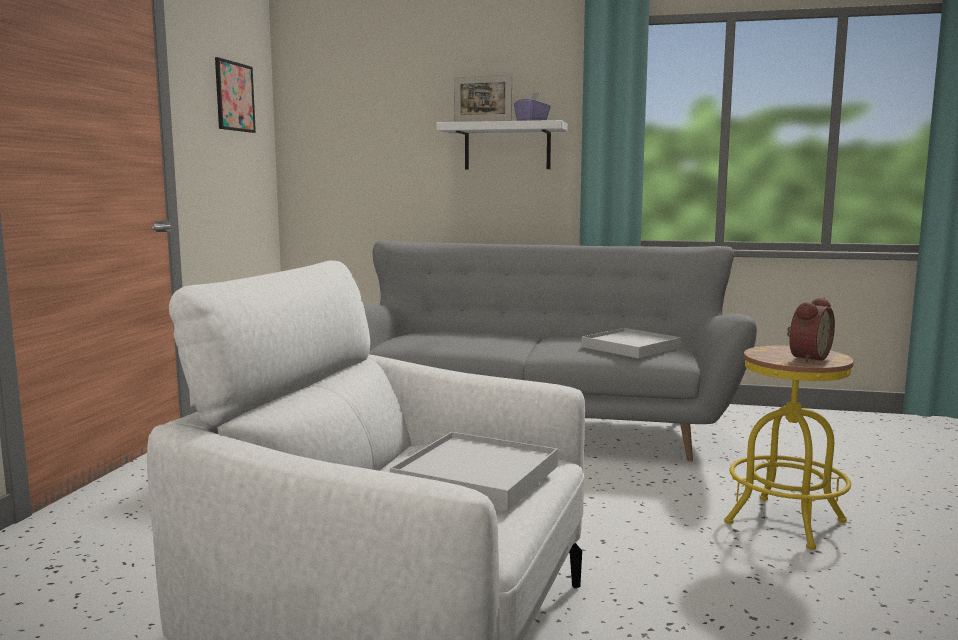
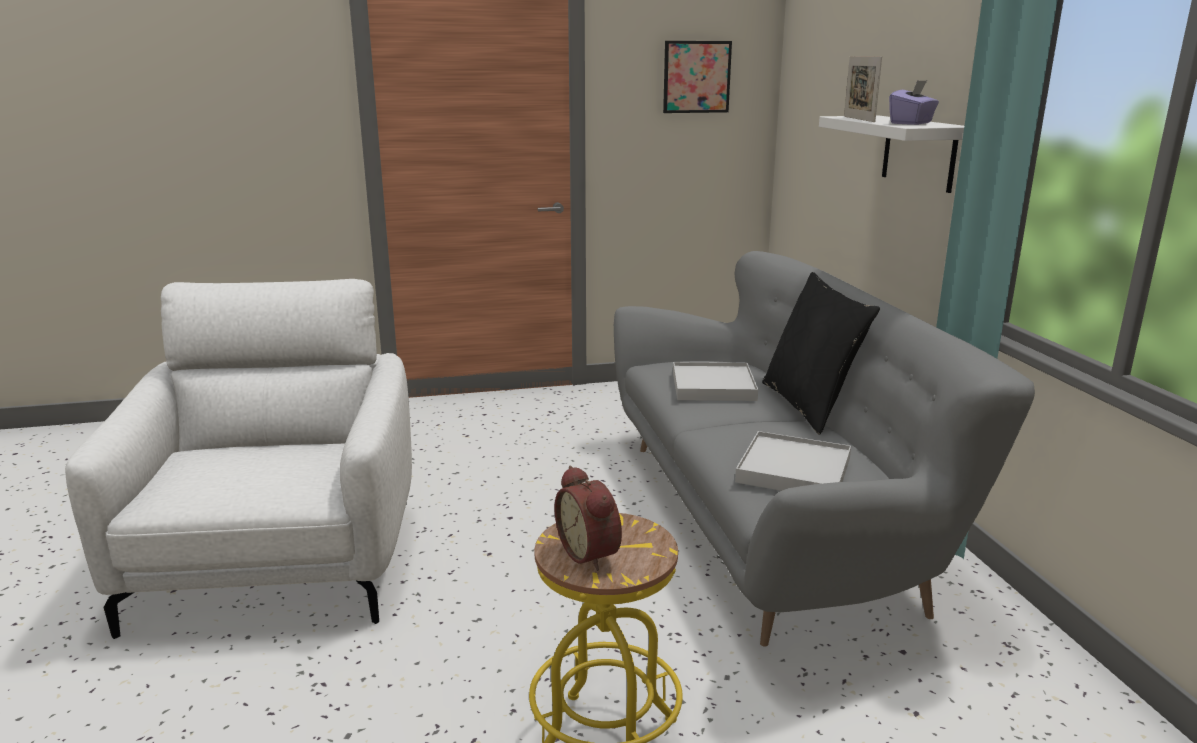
camera: 65 degrees right, 10 degrees up
white tray [390,432,558,511] -> white tray moved to [673,362,758,401]
alarm clock [787,297,835,363] -> alarm clock turned 45 degrees clockwise [555,466,622,571]
none -> black pillow [762,272,880,435]

